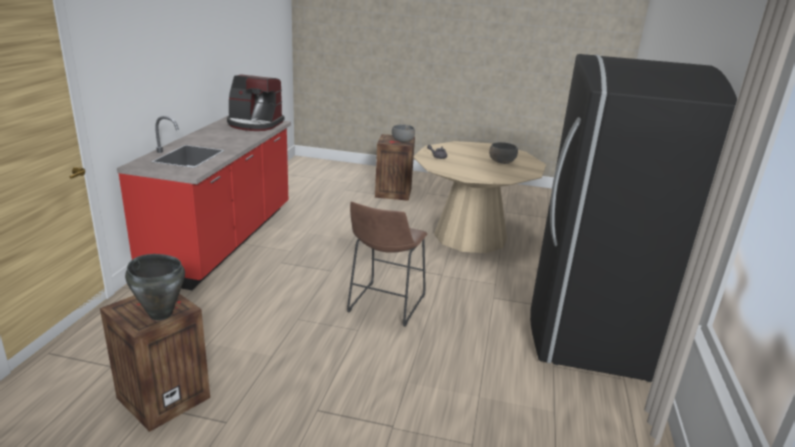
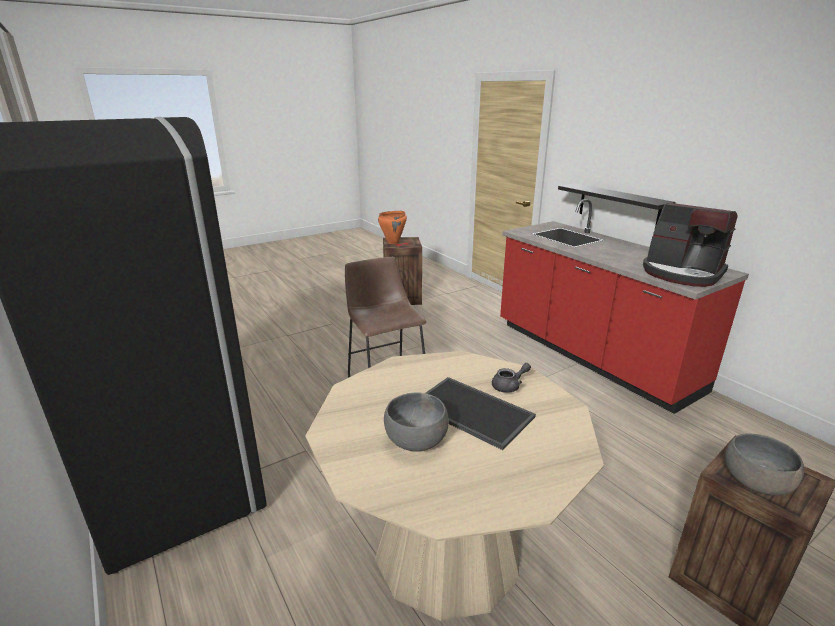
camera: 135 degrees right, 0 degrees up
black cooking pot [125,254,185,320] -> orange cooking pot [378,211,407,244]
coffee machine [227,74,284,131] -> coffee machine turned 105 degrees counterclockwise [643,203,738,287]
none -> tray [425,377,536,450]
none -> black shelf [558,183,676,227]

